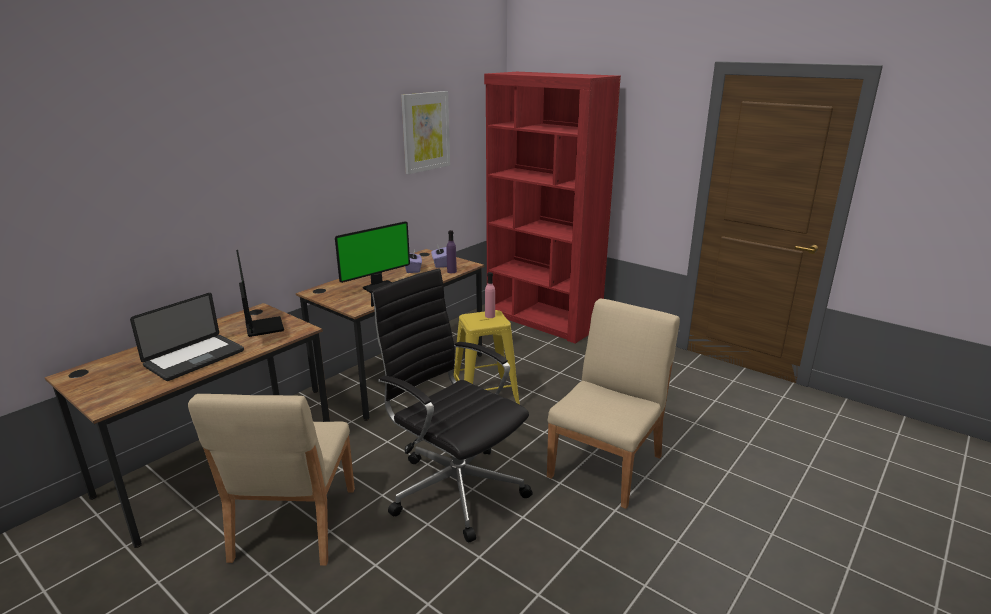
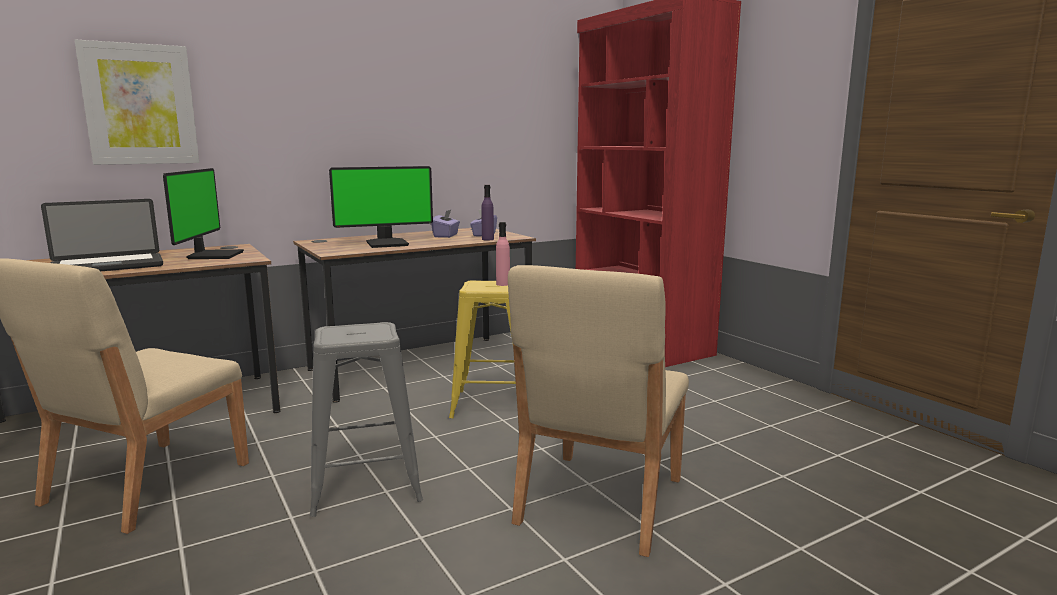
camera: 20 degrees right, 10 degrees down
black office chair [371,268,533,542] -> grey stool [310,322,423,517]
picture [401,91,450,174] -> picture moved to [74,39,199,165]
beige chair [547,298,680,509] -> beige chair turned 150 degrees clockwise [508,265,689,557]

